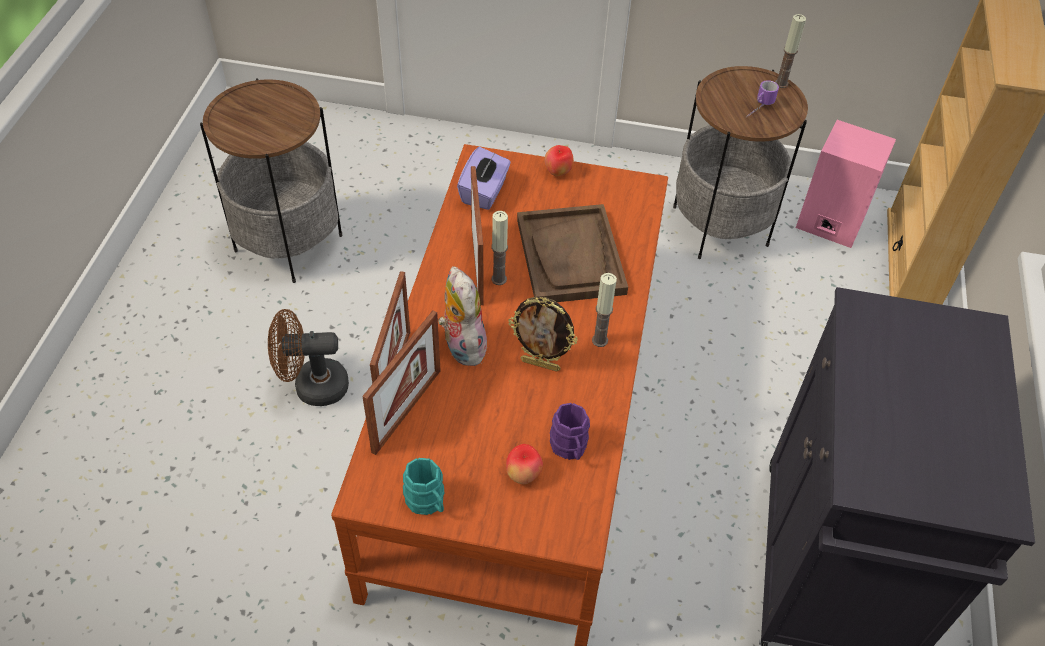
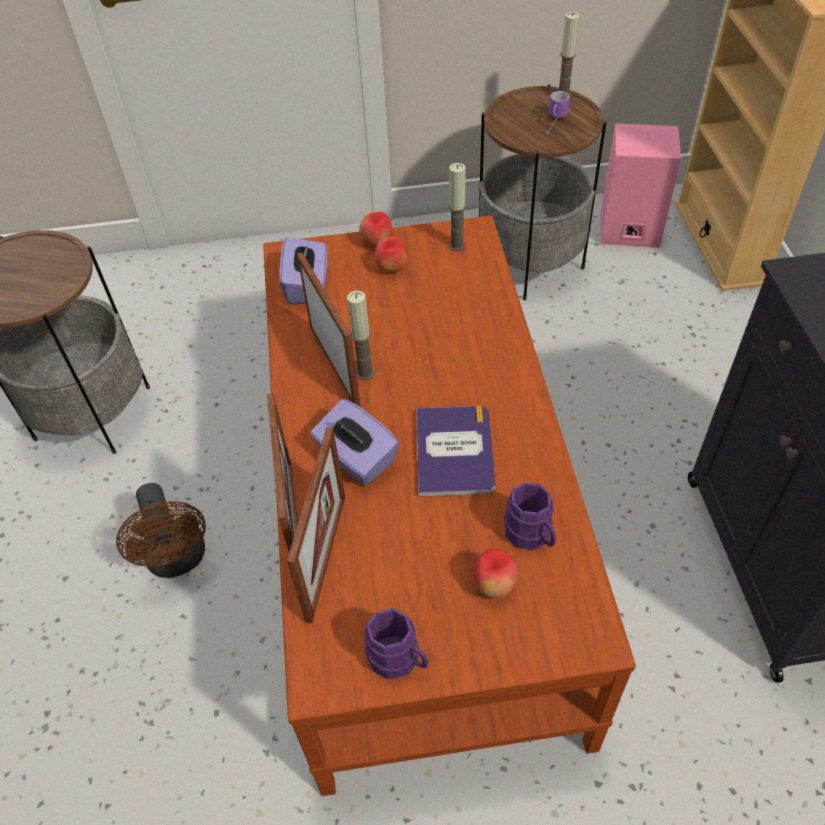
camera: 15 degrees left, 0 degrees up
brown fan [268,309,349,406] -> brown fan turned 90 degrees counterclockwise [116,483,206,578]
turquoise mug [403,458,444,515] -> purple mug [365,608,428,679]
plush toy [438,266,487,366] -> purple tissue box [310,399,399,486]
picture frame [508,296,578,371] -> book [416,406,496,497]
brown tray [517,204,628,302] -> none
candle [592,273,617,347] -> candle moved to [449,163,466,251]
none -> apple [375,237,407,273]

